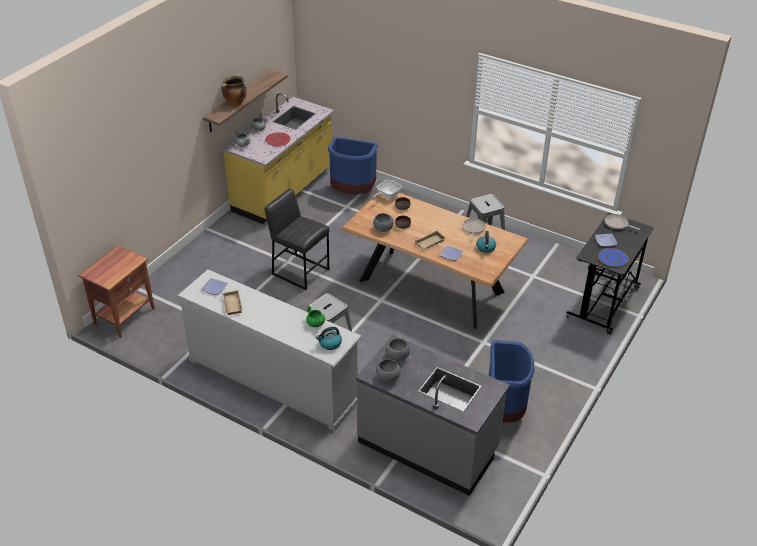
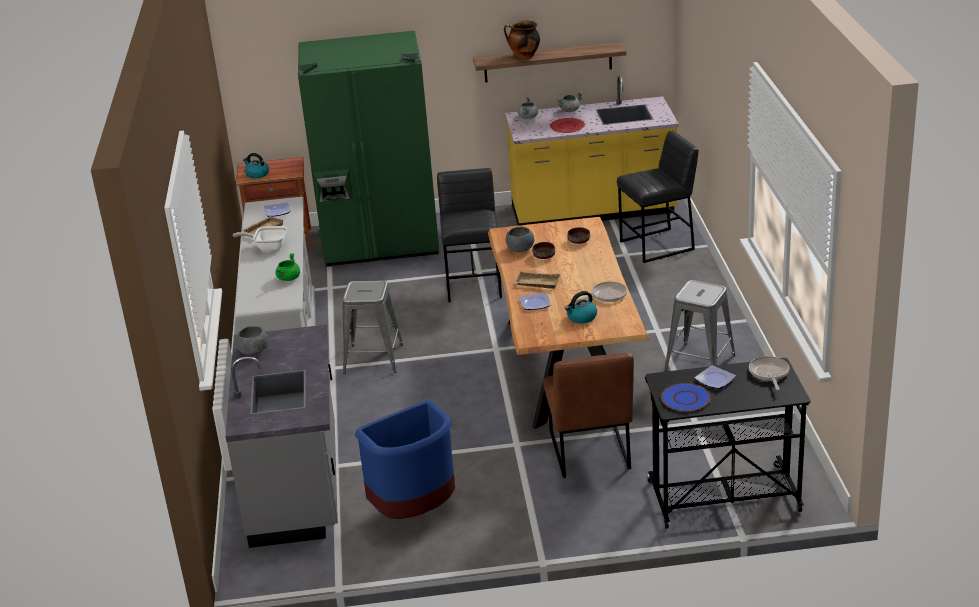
camera: 55 degrees right, 10 degrees down
kettle [316,327,342,350] -> kettle moved to [243,153,269,179]
blue trash can [328,137,378,194] -> grey stool [617,131,699,263]
frying pan [372,180,402,199] -> frying pan moved to [233,226,287,251]
grey bowl [386,338,410,361] -> none
none -> green fridge [298,31,439,267]
none -> brown chair [543,353,634,478]

